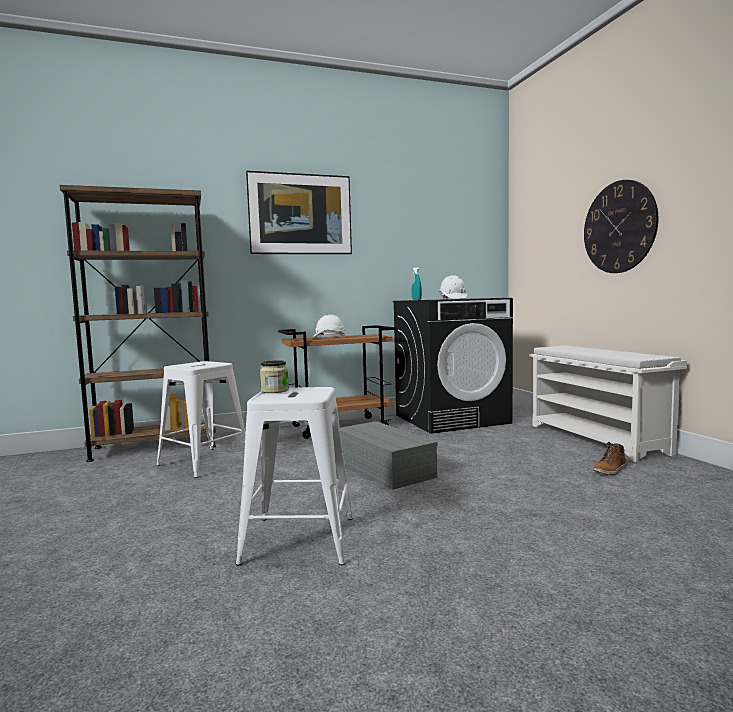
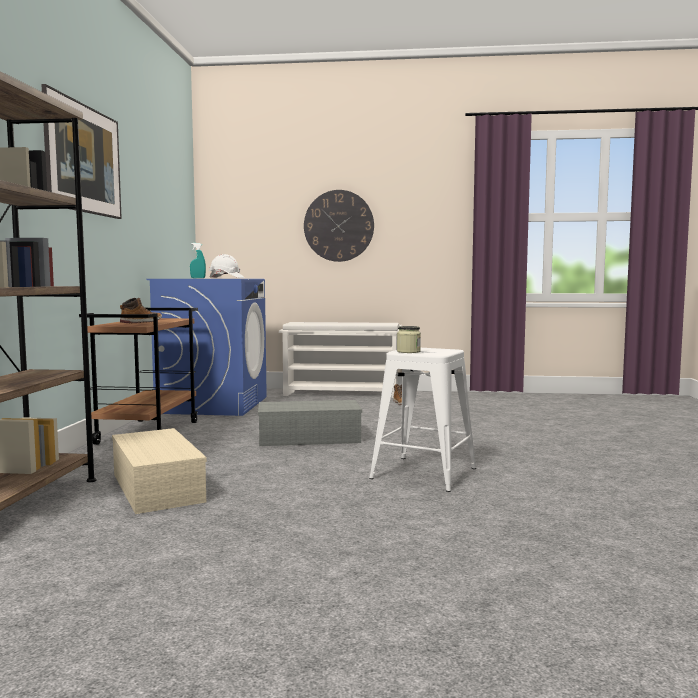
camera: 65 degrees left, 0 degrees up
white stool [156,361,246,478] -> beige storage box [112,428,207,514]
white hard hat [312,315,346,338] -> boot [120,298,162,323]
black washing machine [393,298,513,434] -> blue washing machine [147,279,267,416]

